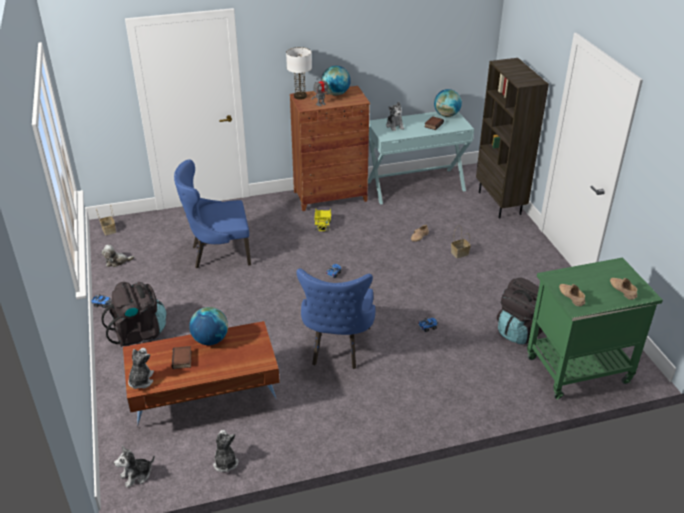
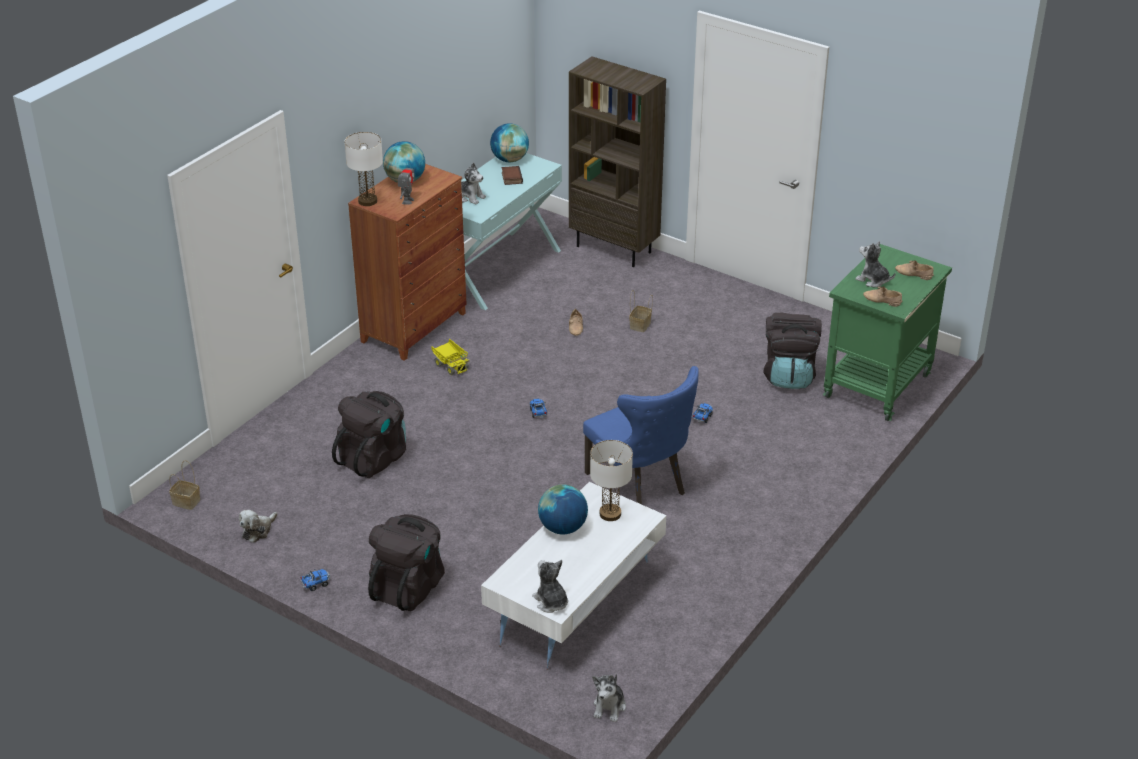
camera: 40 degrees left, 0 degrees up
brown coffee table [123,321,280,428] -> white coffee table [481,482,666,669]
book [172,346,191,369] -> none
blue chair [174,159,251,268] -> black backpack [332,391,406,478]
plush toy [213,430,238,472] -> plush toy moved to [855,241,896,287]
none -> table lamp [590,440,633,521]

